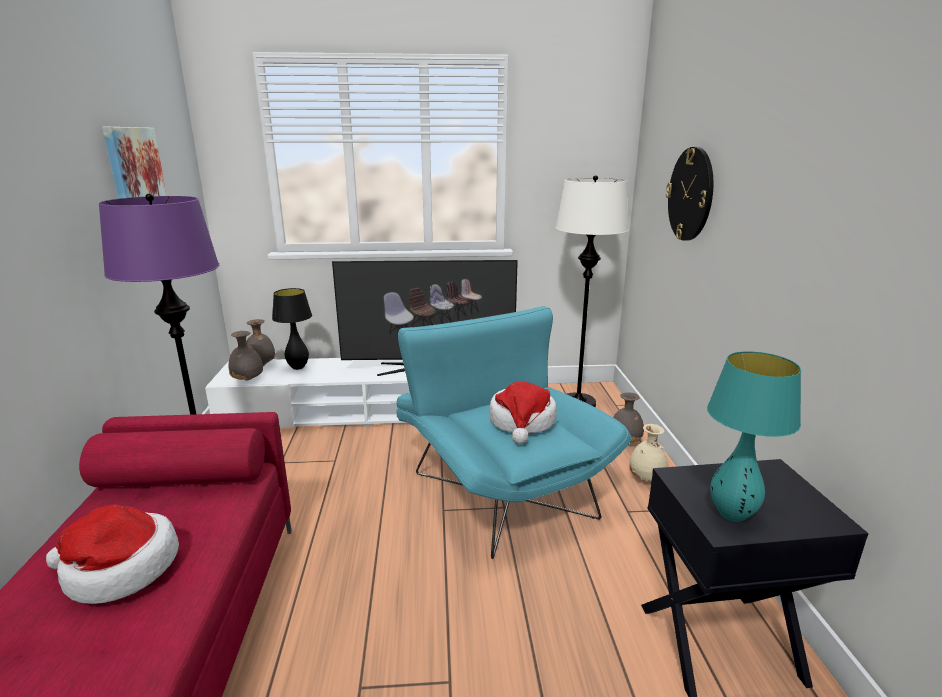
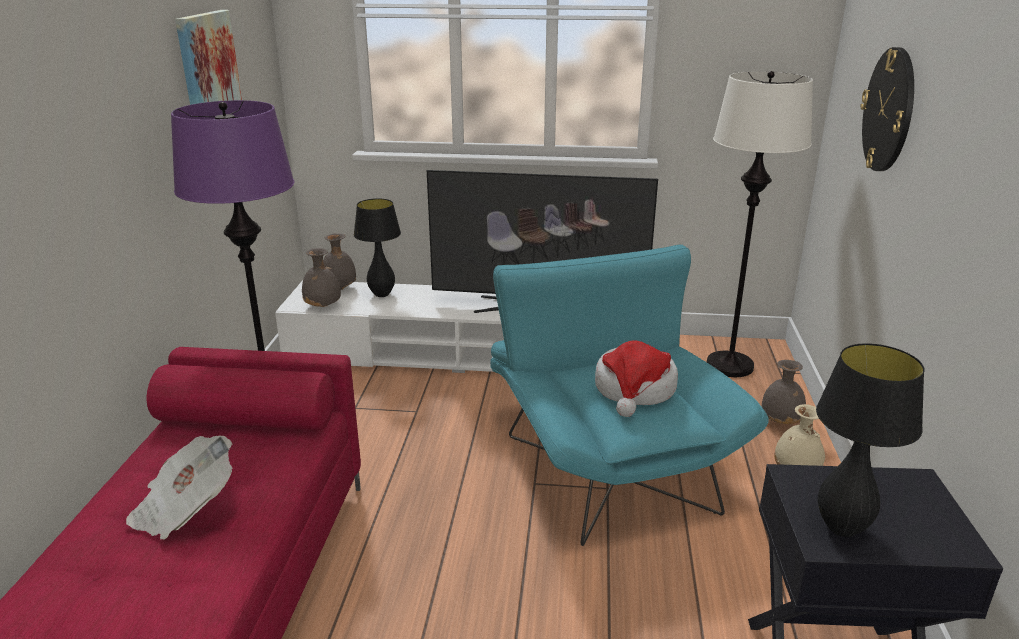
camera: 10 degrees right, 5 degrees up
hat [46,504,179,604] -> newspaper [126,435,232,540]
turquoise table lamp [707,351,801,522] -> black table lamp [816,343,925,537]

